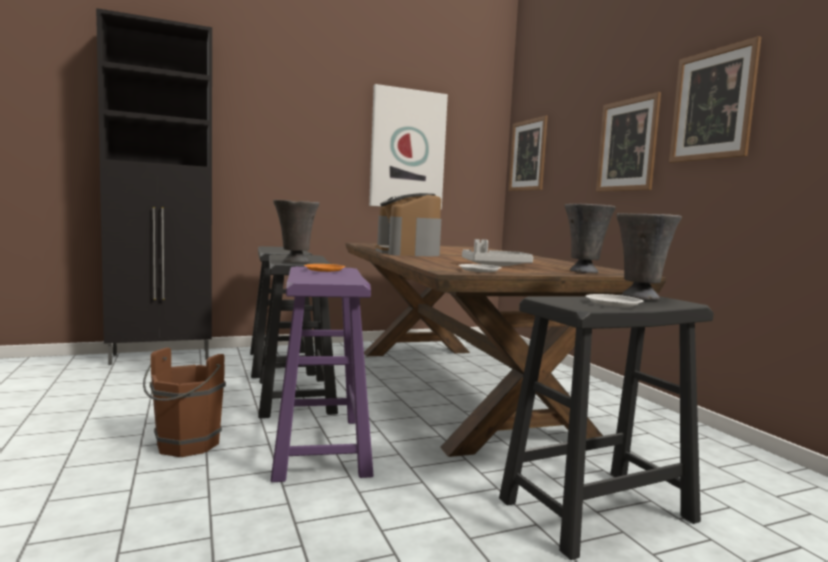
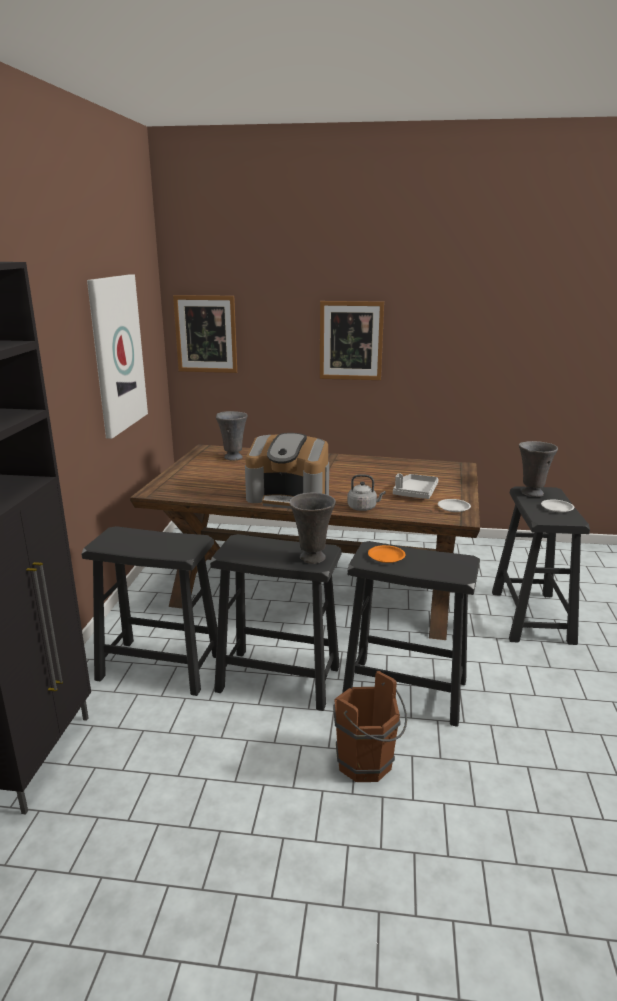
camera: 60 degrees left, 15 degrees up
purple stool [271,266,374,482] -> black stool [342,541,480,727]
grey vase [565,204,616,273] -> grey vase moved to [216,411,248,461]
picture [669,36,761,163] -> none
none -> grey kettle [347,474,386,511]

